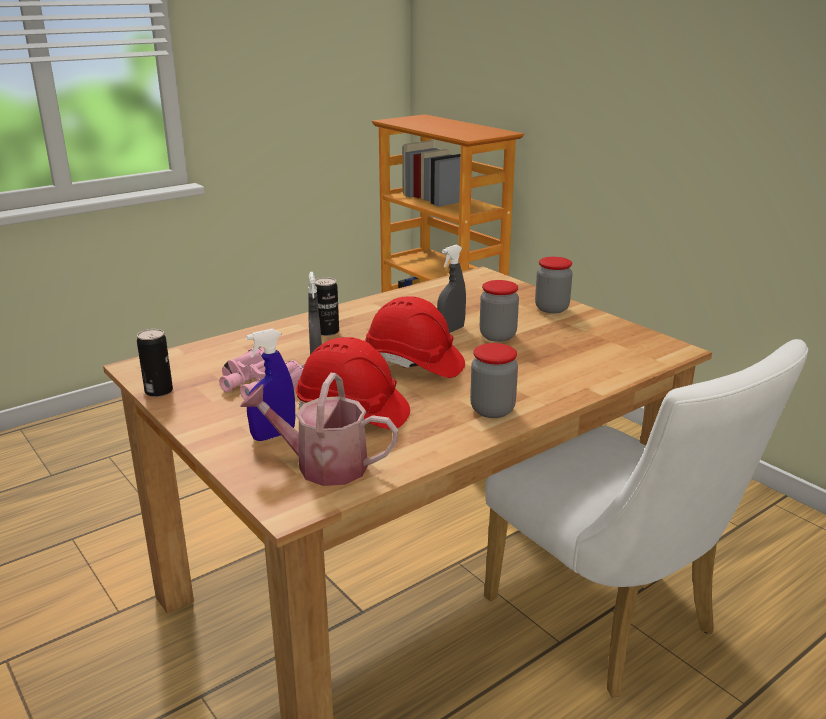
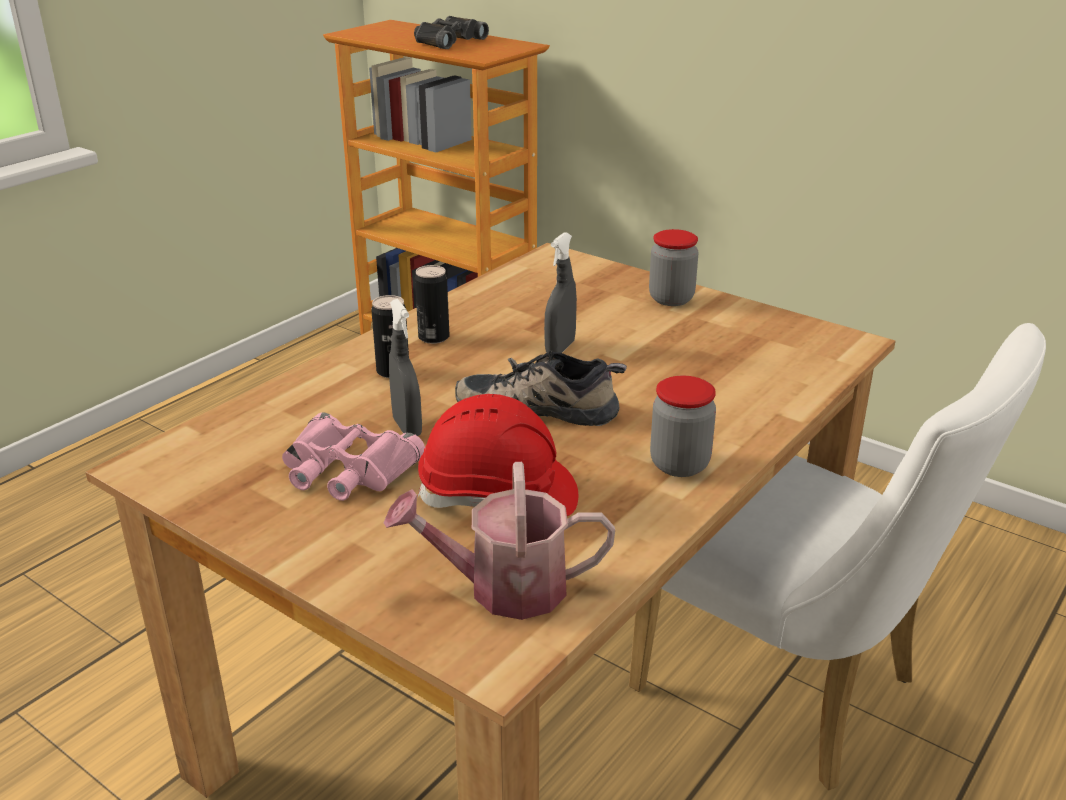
camera: 15 degrees left, 5 degrees up
can [137,329,173,397] -> can moved to [415,265,450,344]
blue spray bottle [246,329,295,441] -> none
red hard hat [365,296,465,378] -> shoe [455,350,627,426]
jar [480,280,519,342] -> none
none -> black binoculars [414,16,489,49]

